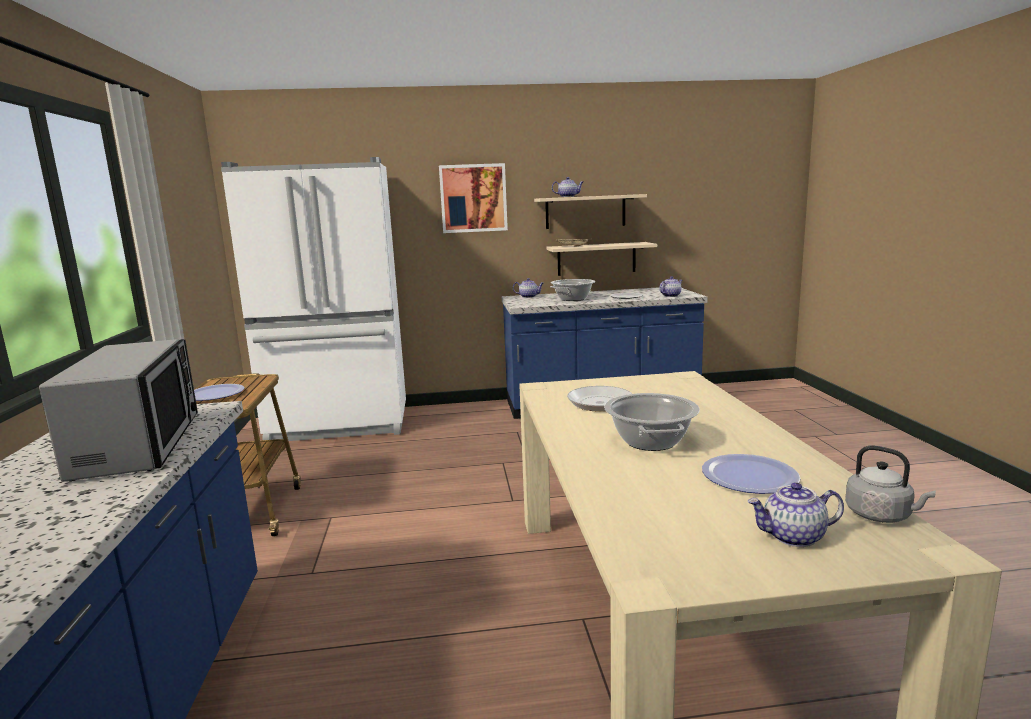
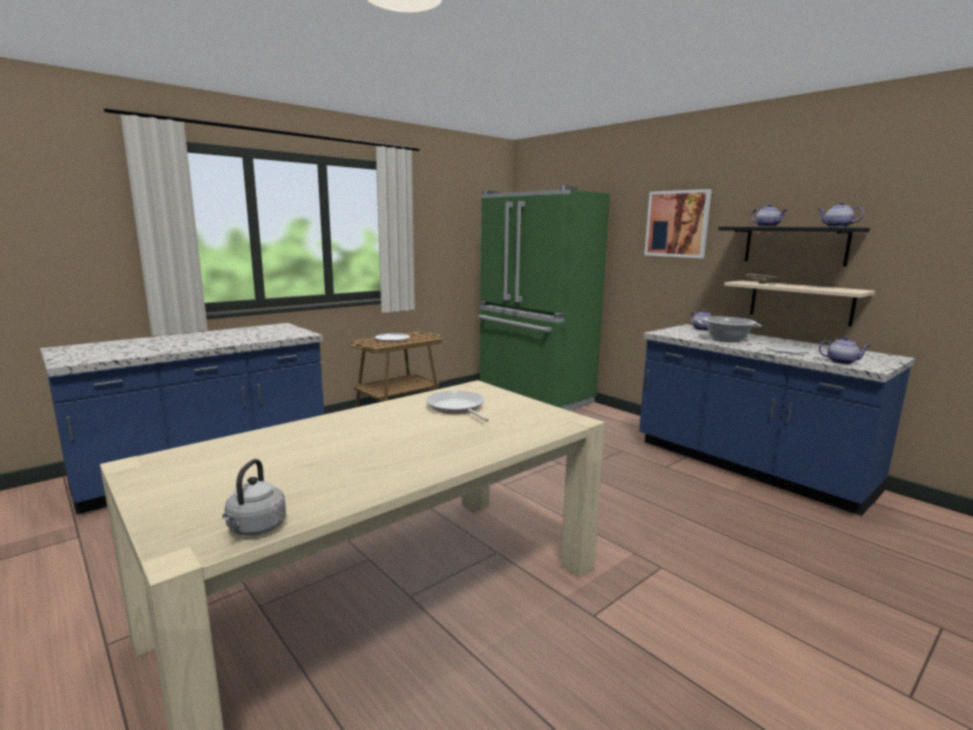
camera: 55 degrees right, 0 degrees up
microwave [39,339,198,482] -> none
white fridge [221,157,406,441] -> green fridge [479,185,610,411]
beige shelf [534,194,647,229] -> black shelf [718,227,870,266]
cooking pot [604,393,700,451] -> none
plate [702,454,801,494] -> none
teapot [748,482,844,547] -> teapot moved to [818,202,864,227]

